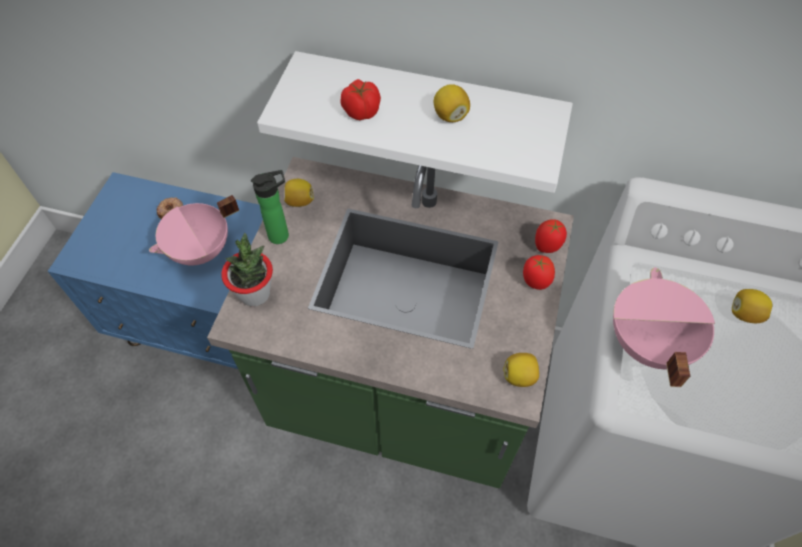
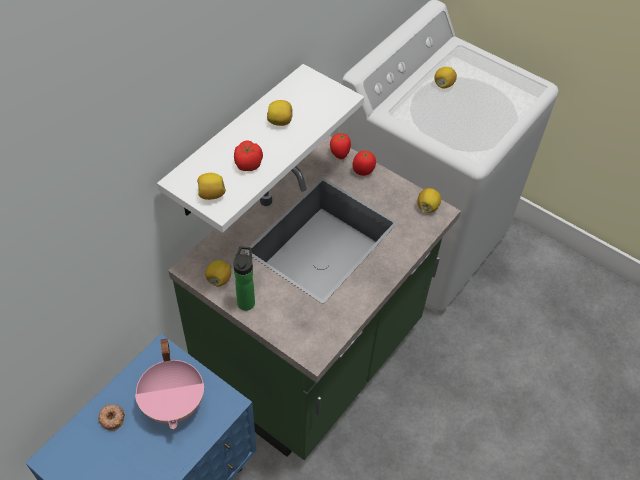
camera: 70 degrees left, 5 degrees down
potted plant [221,233,273,306] -> none
pink cooking pot [613,267,715,387] -> none
none -> lemon [197,173,226,200]

